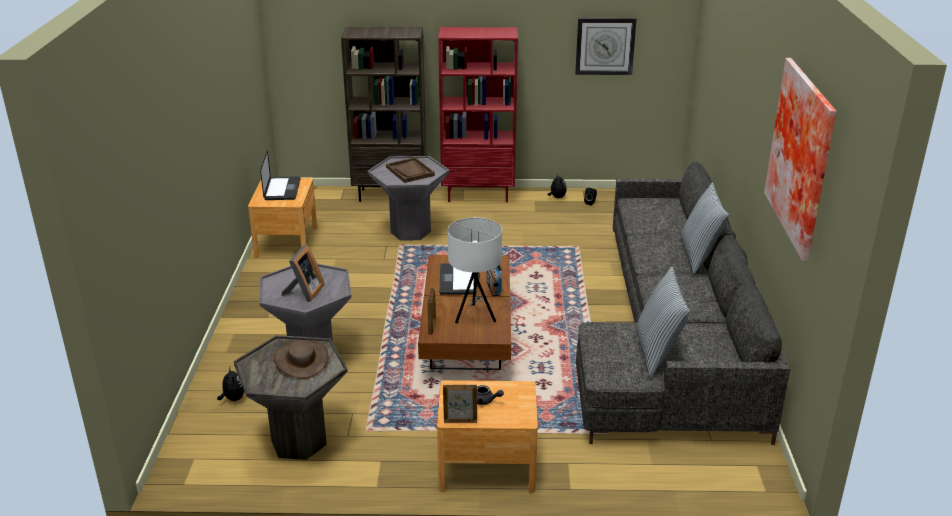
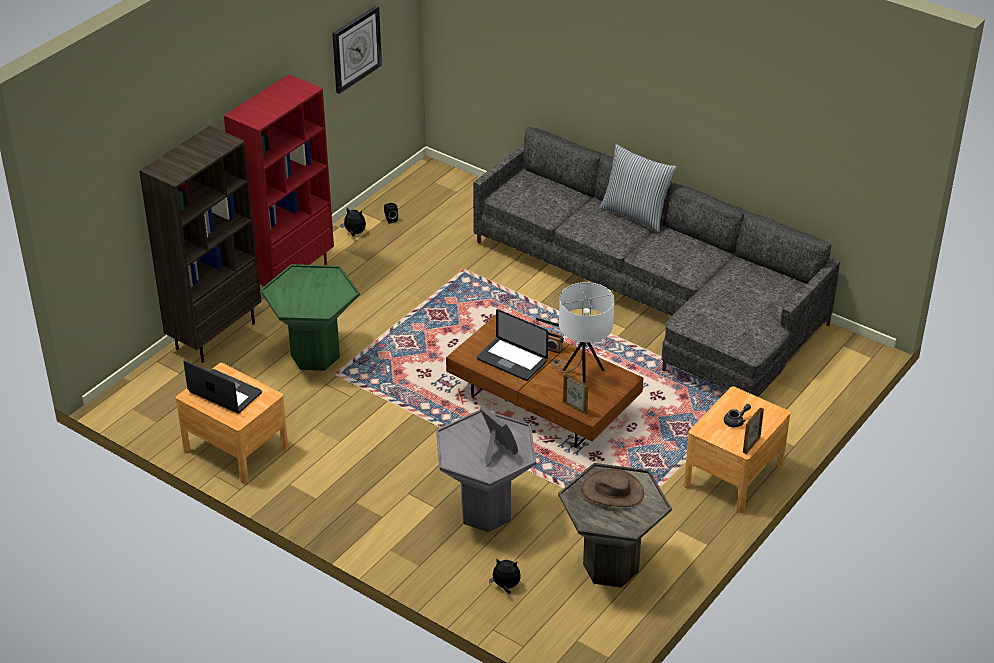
camera: 55 degrees left, 10 degrees up
grey side table [368,156,449,241] -> green side table [260,264,360,371]
brown tray [386,157,435,183] -> none
pillow [636,267,690,378] -> none
picture [764,58,836,261] -> none

